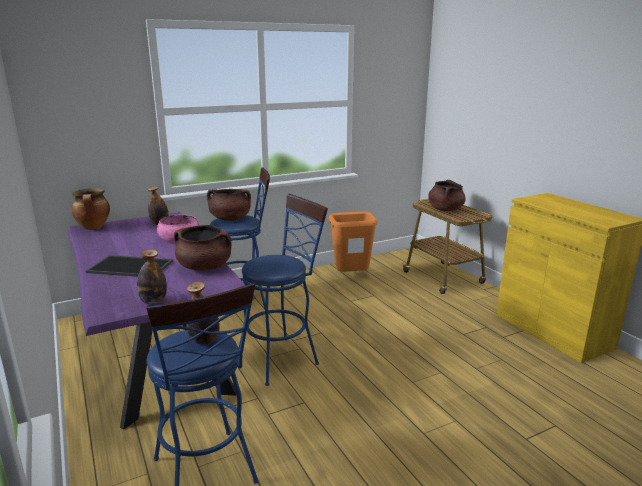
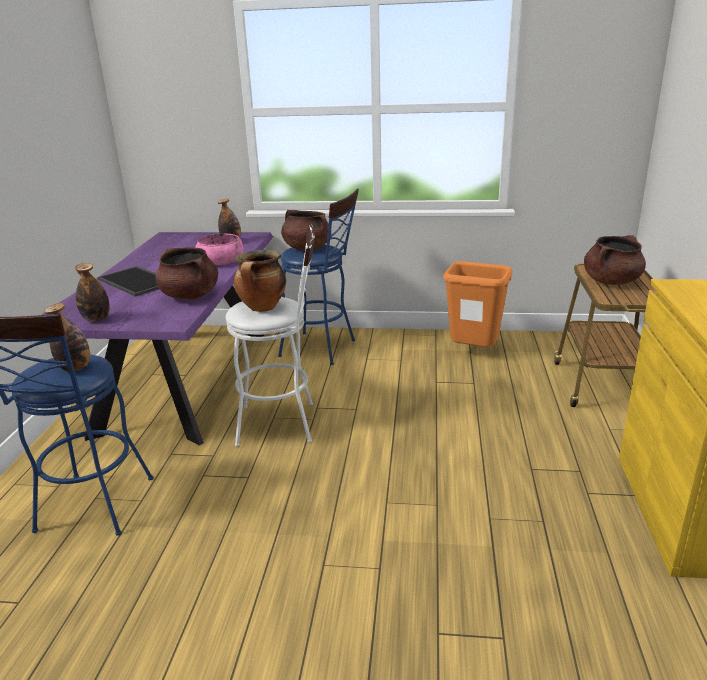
camera: 35 degrees right, 5 degrees up
cooking pot [71,188,110,230] -> cooking pot moved to [234,250,286,312]
blue stool [238,194,328,386] -> white stool [225,224,315,447]

